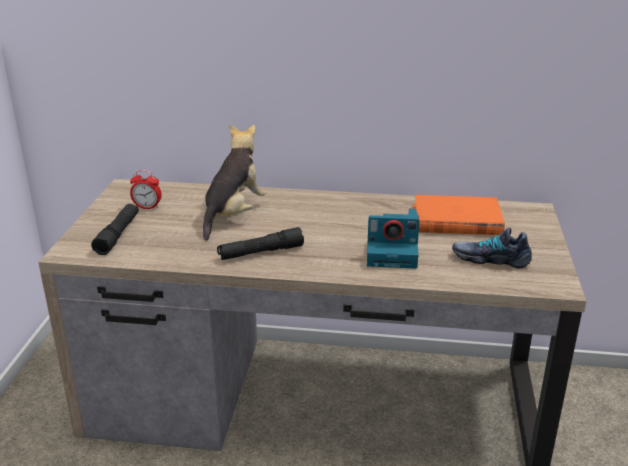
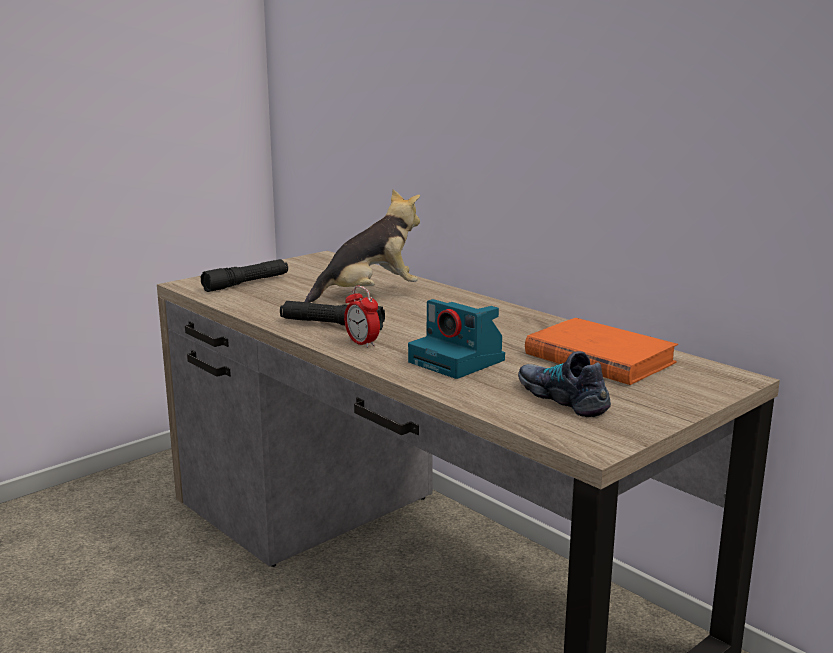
camera: 40 degrees right, 10 degrees down
alarm clock [130,170,162,210] -> alarm clock moved to [344,286,380,348]

